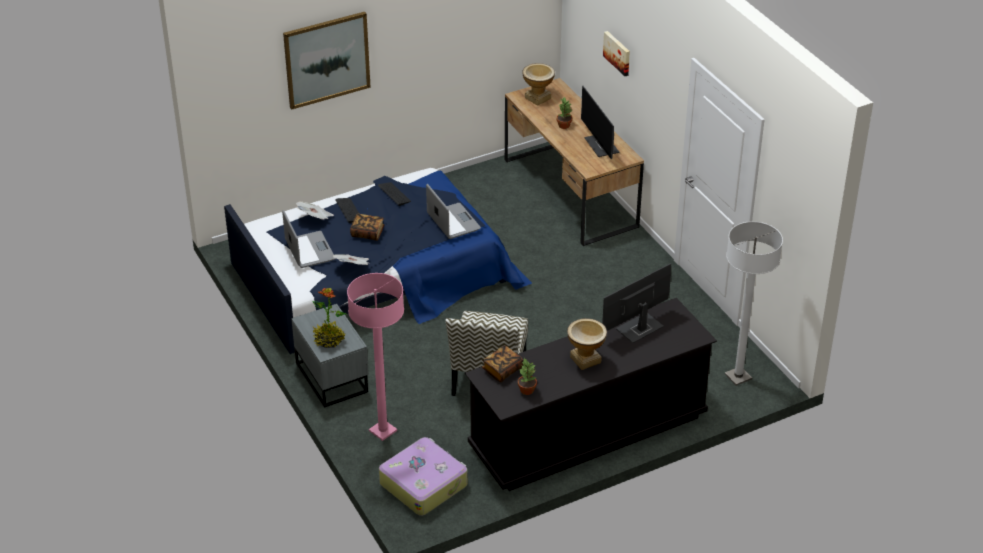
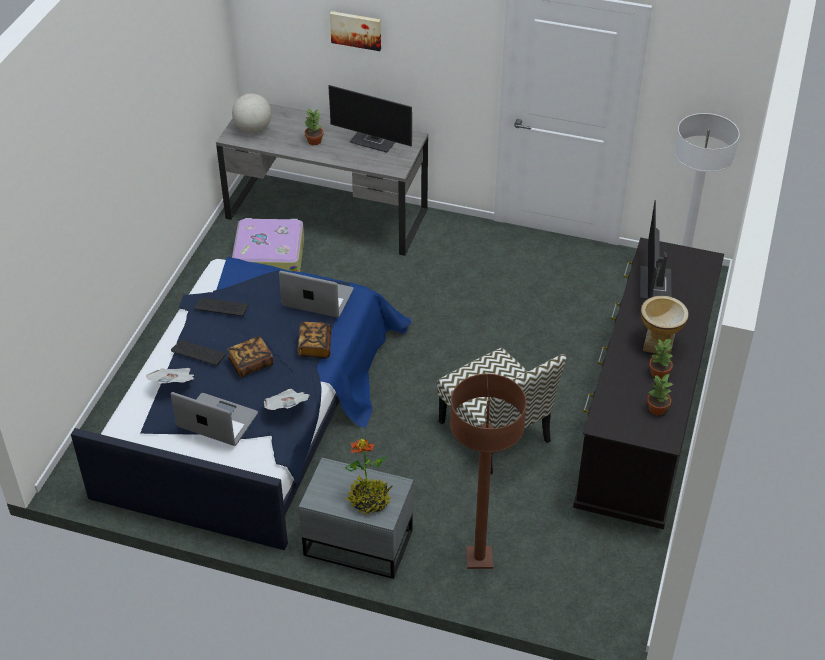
camera: 45 degrees left, 5 degrees up
picture [283,12,371,110] -> none
pink floor lamp [347,273,404,441] -> brown floor lamp [450,373,527,569]
suitcase [379,437,467,516] -> suitcase moved to [232,218,304,272]
book [482,345,523,382] -> book moved to [297,322,332,359]
brown desk [505,78,644,246] -> grey desk [216,104,428,256]
vase [522,63,555,106] -> globe [232,93,271,133]
none -> potted plant [649,338,673,379]

